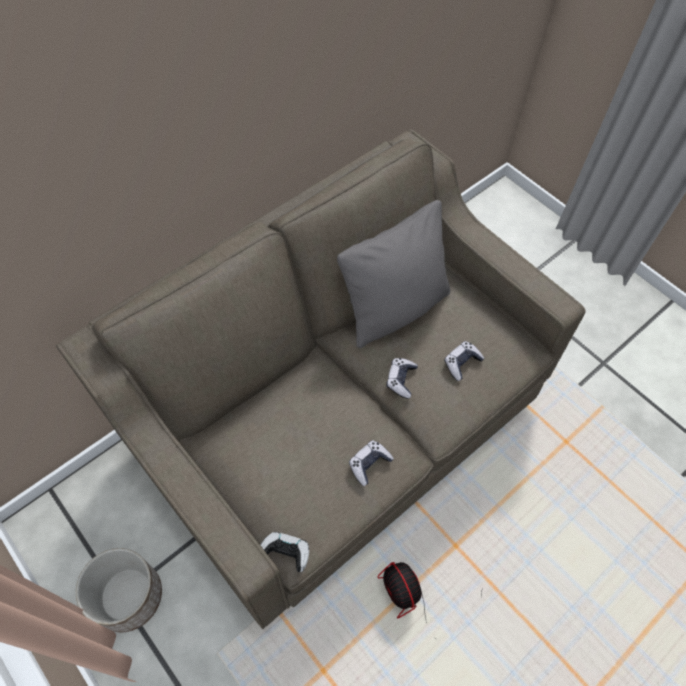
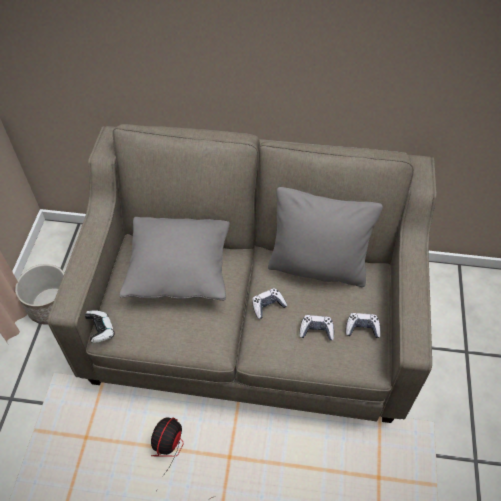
camera: 50 degrees right, 5 degrees down
game controller [349,440,394,486] -> game controller moved to [346,313,381,338]
none -> grey pillow [120,217,230,301]

